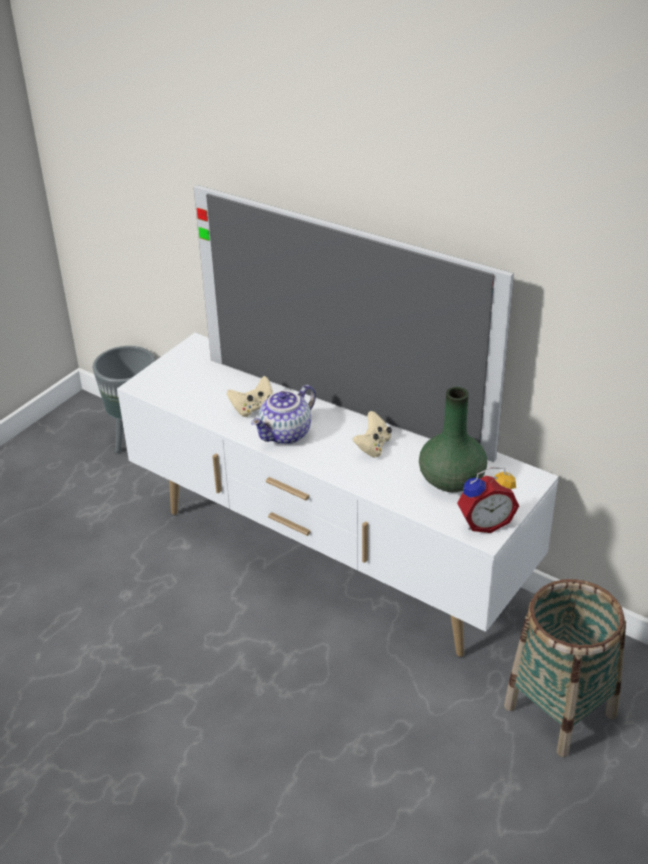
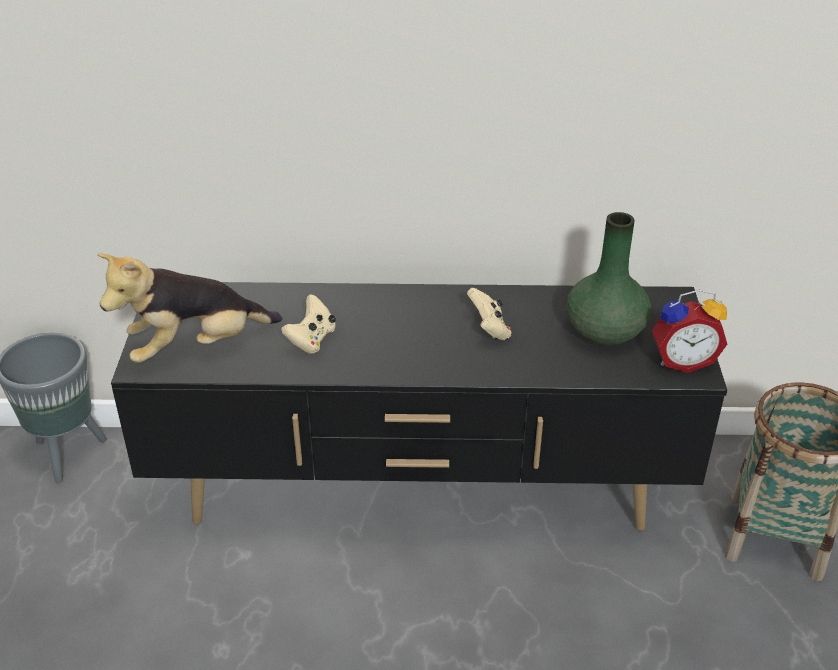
camera: 35 degrees left, 0 degrees up
white tv stand [117,333,559,657] -> black tv stand [111,282,727,531]
television [194,185,514,462] -> none
teapot [251,385,316,445] -> none
alarm clock [457,467,519,533] -> alarm clock turned 45 degrees clockwise [652,290,727,373]
none -> plush toy [98,253,282,363]

